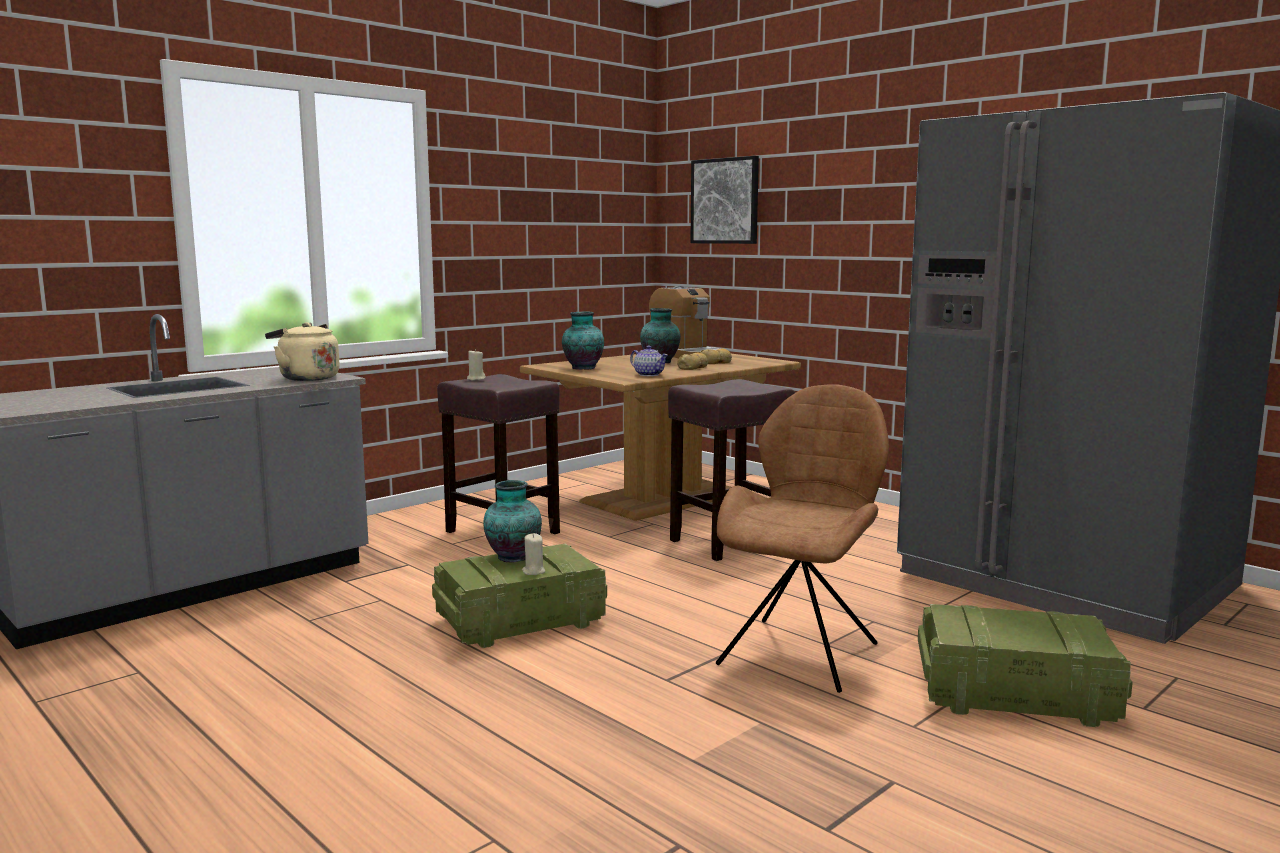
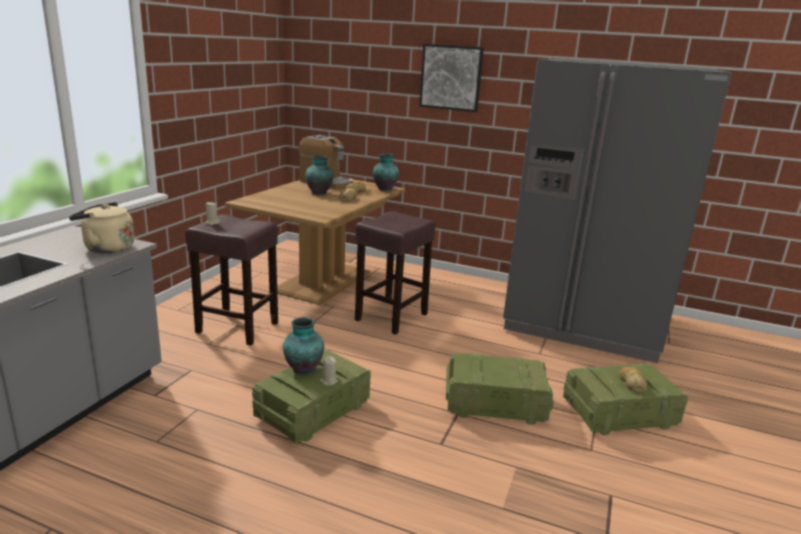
camera: 25 degrees left, 10 degrees up
vase [562,312,604,370] -> vase moved to [373,153,399,191]
teapot [630,346,668,376] -> none
picture [690,156,759,244] -> picture moved to [419,44,484,112]
brown chair [716,384,889,693] -> crate [446,352,554,425]
none -> bread [619,367,647,392]

